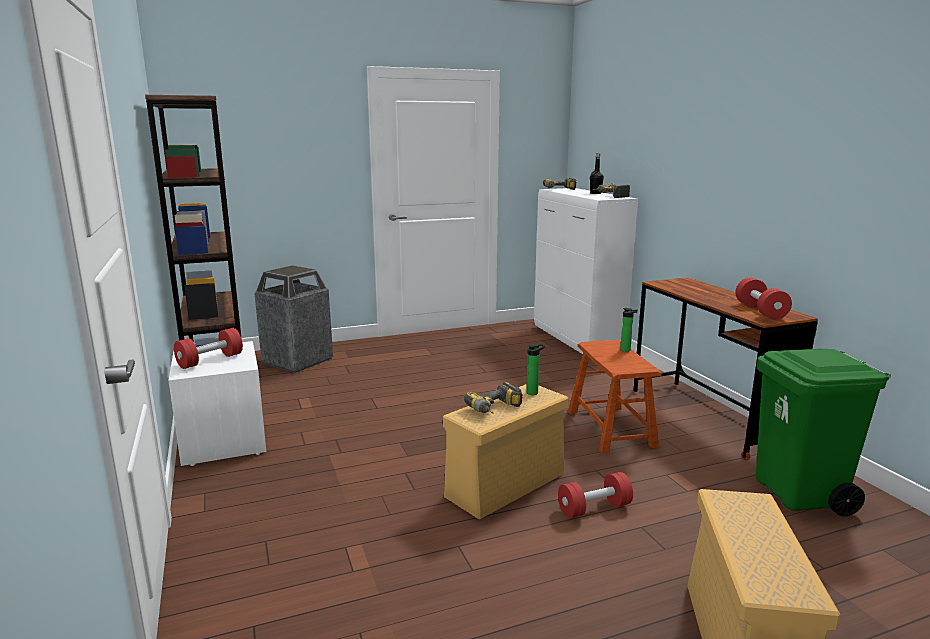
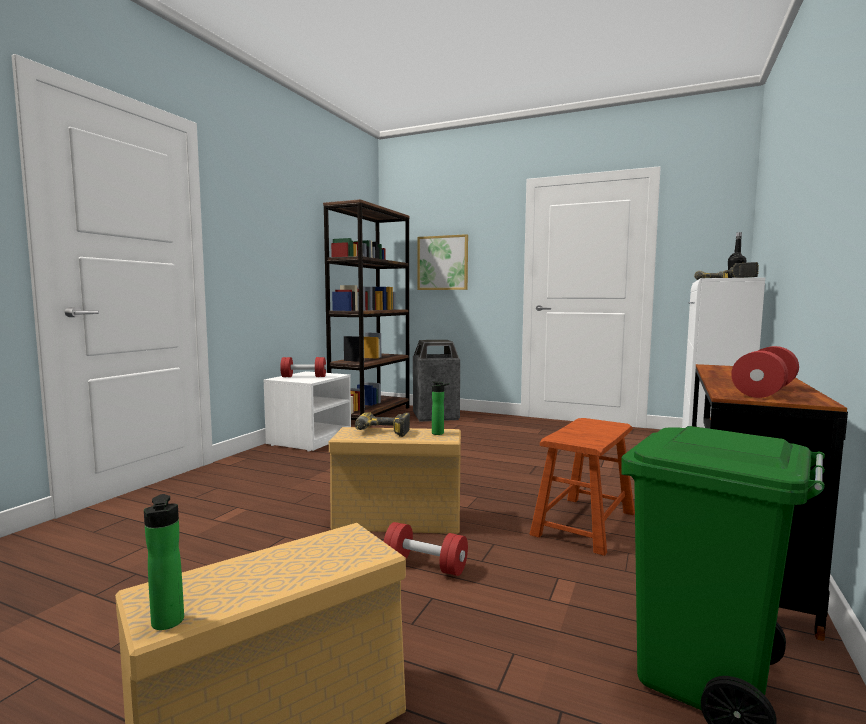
camera: 45 degrees right, 10 degrees down
bottle [620,308,638,352] -> bottle moved to [144,494,184,630]
none -> picture [418,234,468,290]

